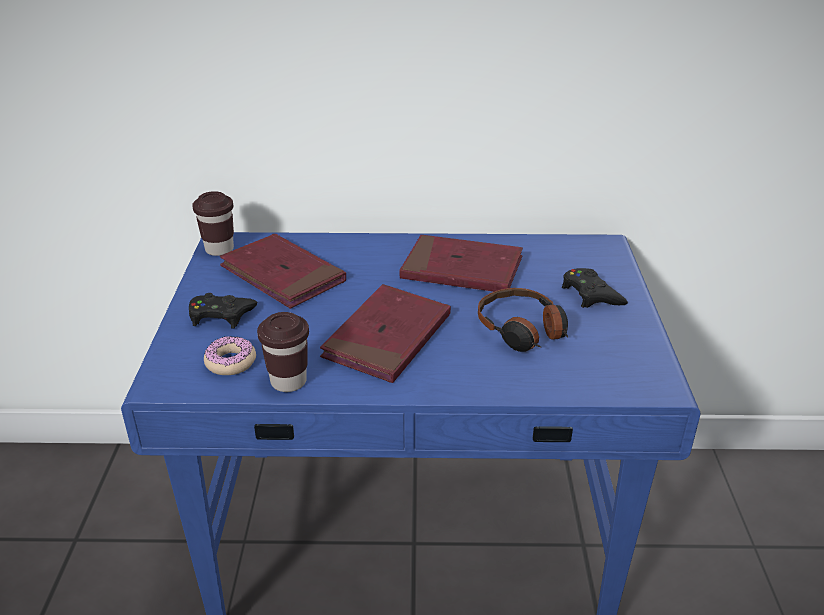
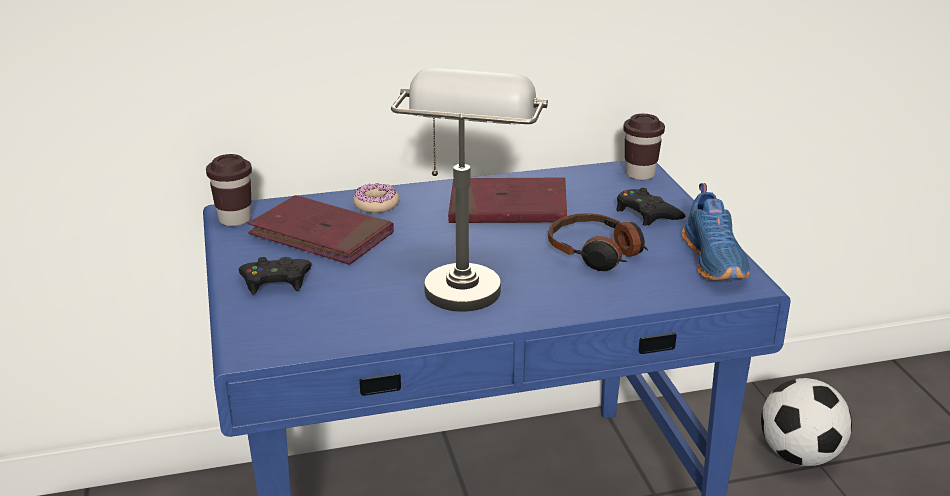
camera: 15 degrees left, 5 degrees down
donut [204,336,256,375] -> donut moved to [353,183,399,213]
brown cup [257,312,309,392] -> brown cup moved to [623,114,665,180]
red book [320,284,451,383] -> grey table lamp [391,68,548,312]
none -> blue shoe [682,183,750,280]
none -> football [761,378,852,466]

